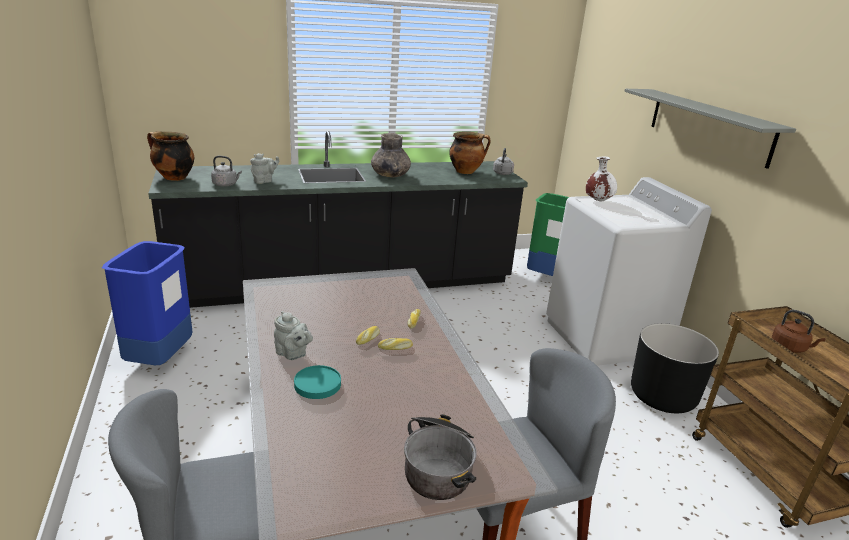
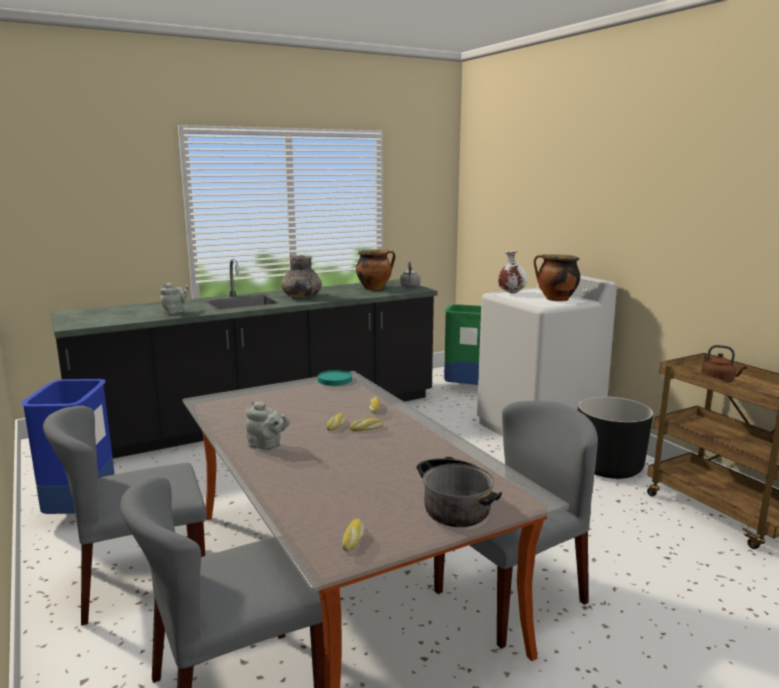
camera: 10 degrees left, 10 degrees down
cooking pot [147,131,194,181] -> cooking pot moved to [534,254,580,301]
grey kettle [211,156,242,187] -> none
turquoise plate [294,365,341,399] -> turquoise plate moved to [318,370,352,386]
grey shelf [624,89,796,169] -> none
none -> grey chair [43,406,207,626]
none -> bread [342,519,364,551]

